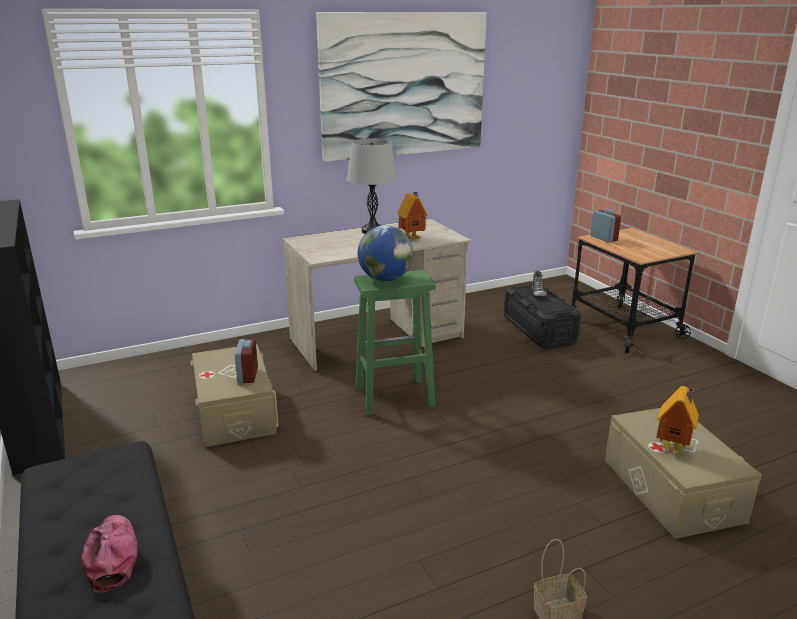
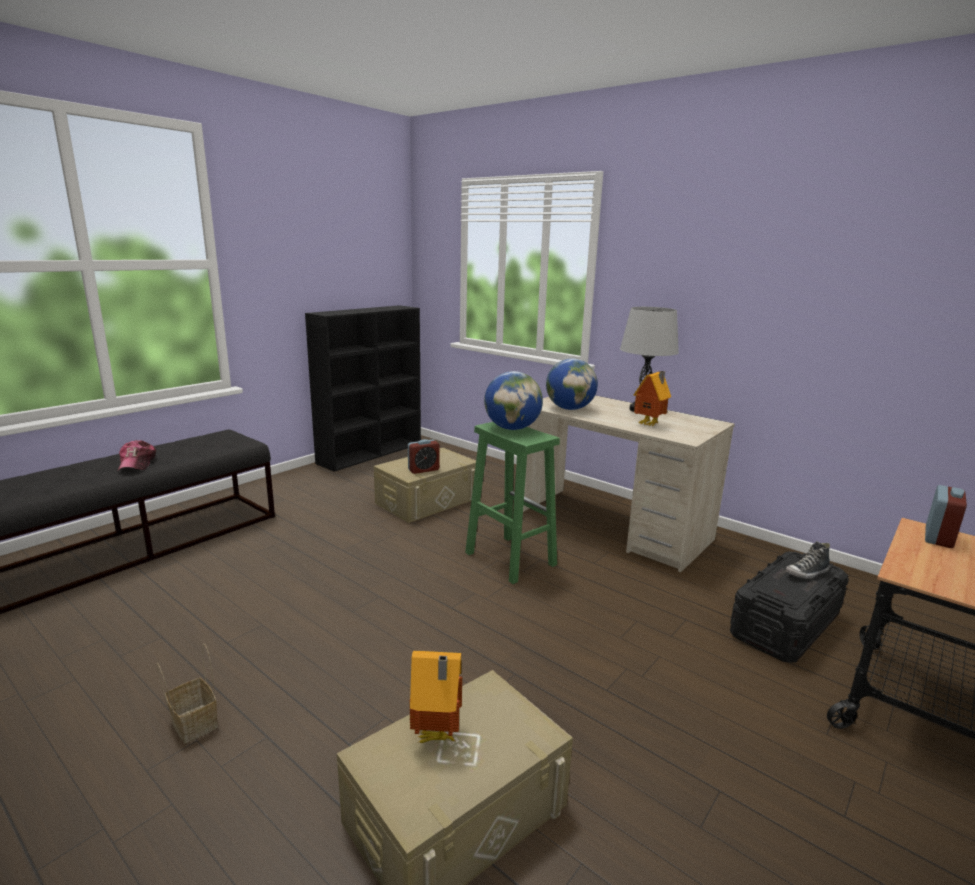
camera: 65 degrees right, 5 degrees down
cap [81,515,138,593] -> cap turned 120 degrees clockwise [118,440,156,470]
picture [316,12,487,162] -> none
none -> globe [546,359,598,410]

